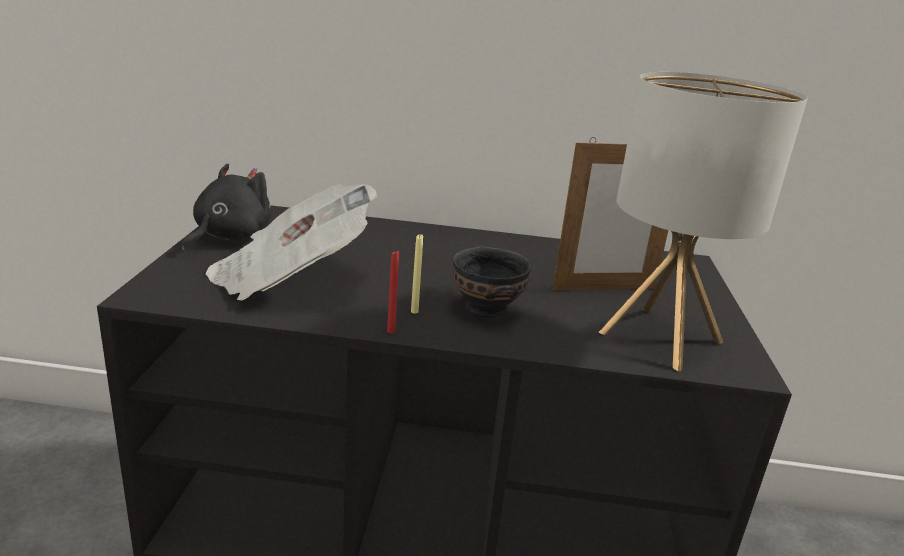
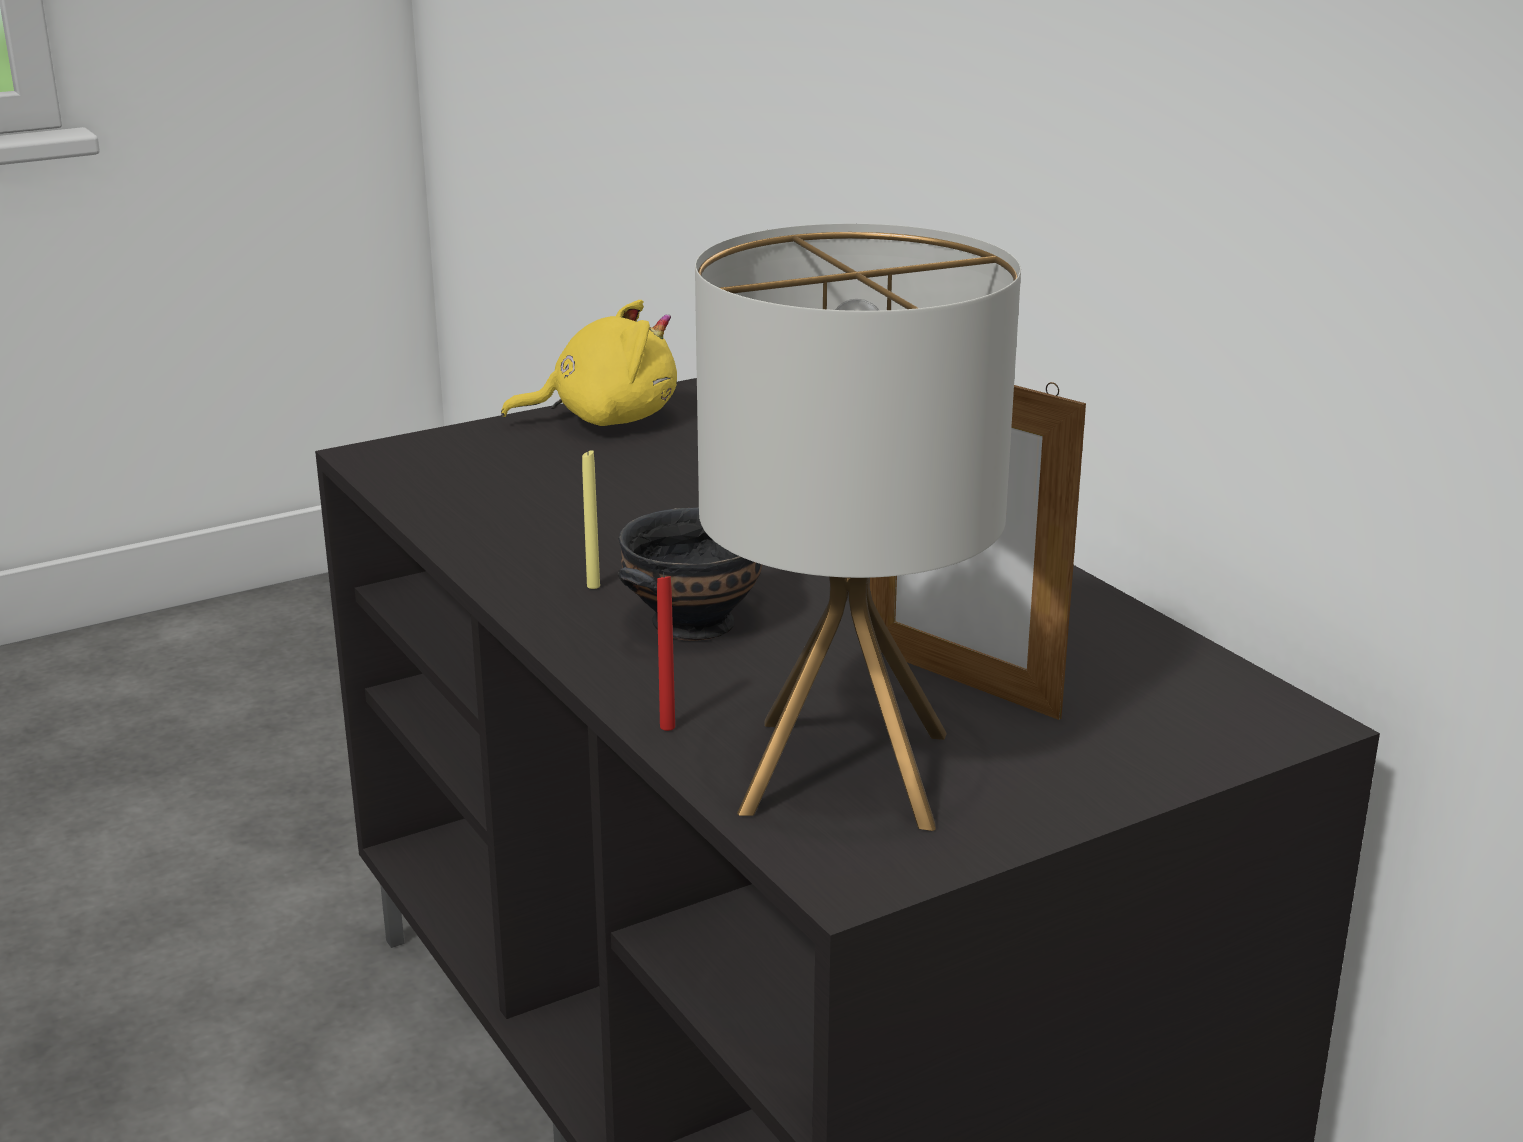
camera: 55 degrees right, 0 degrees up
black plush toy [182,164,272,250] -> yellow plush toy [501,300,677,426]
newspaper [205,184,378,301] -> none
red candle [387,250,399,333] -> red candle moved to [657,572,675,731]

